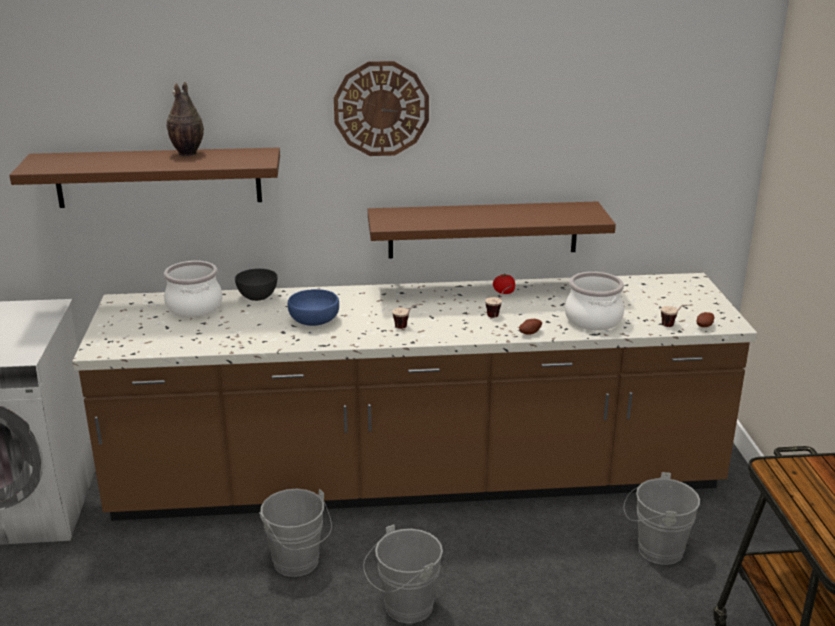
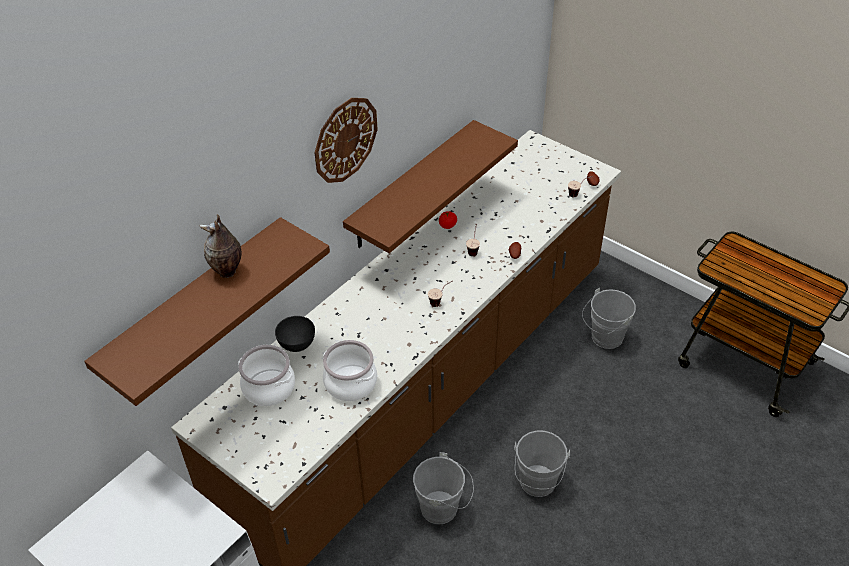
camera: 45 degrees left, 20 degrees up
blue bowl [288,289,339,326] -> none
cooking pot [565,272,624,330] -> cooking pot moved to [323,340,377,401]

